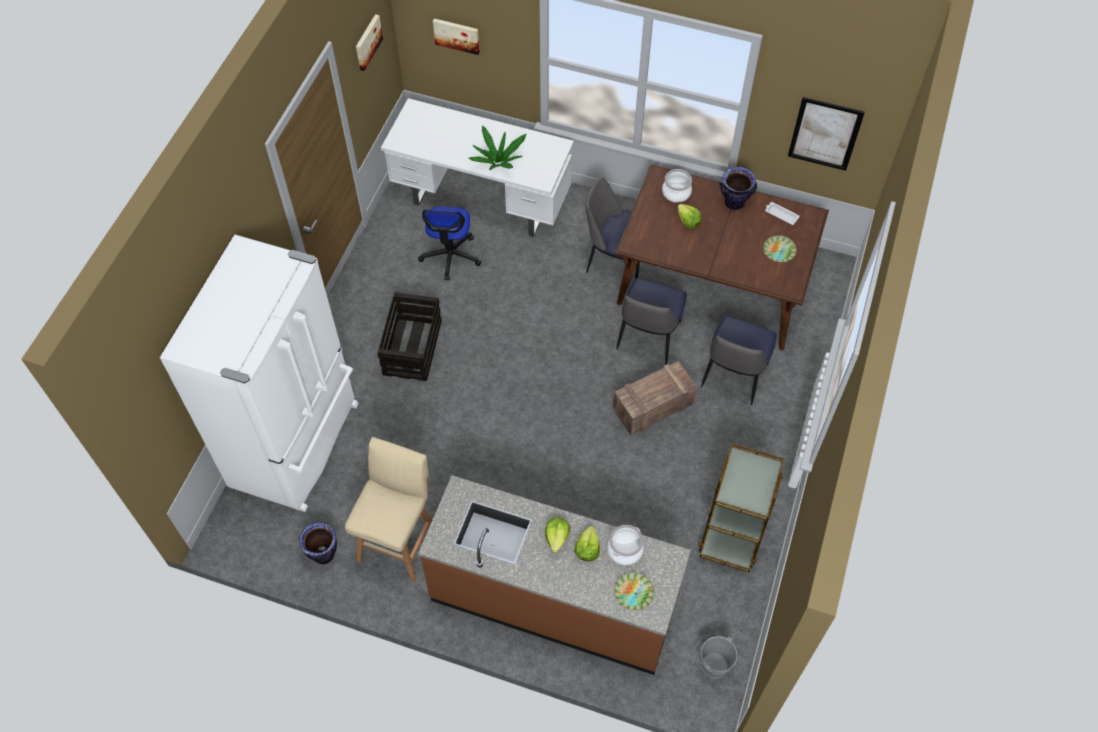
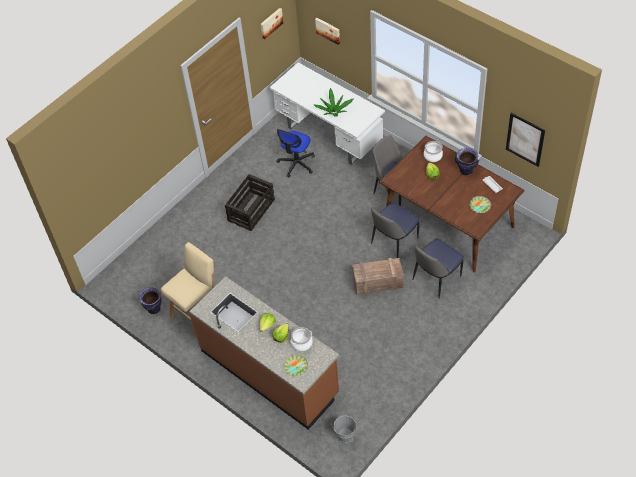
camera: 25 degrees right, 5 degrees down
white fridge [160,235,359,512] -> none
brown cart [699,443,784,572] -> none

